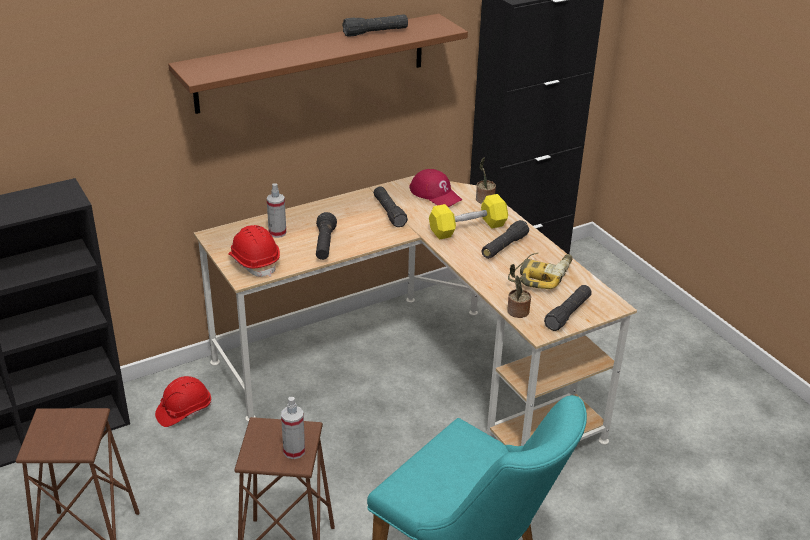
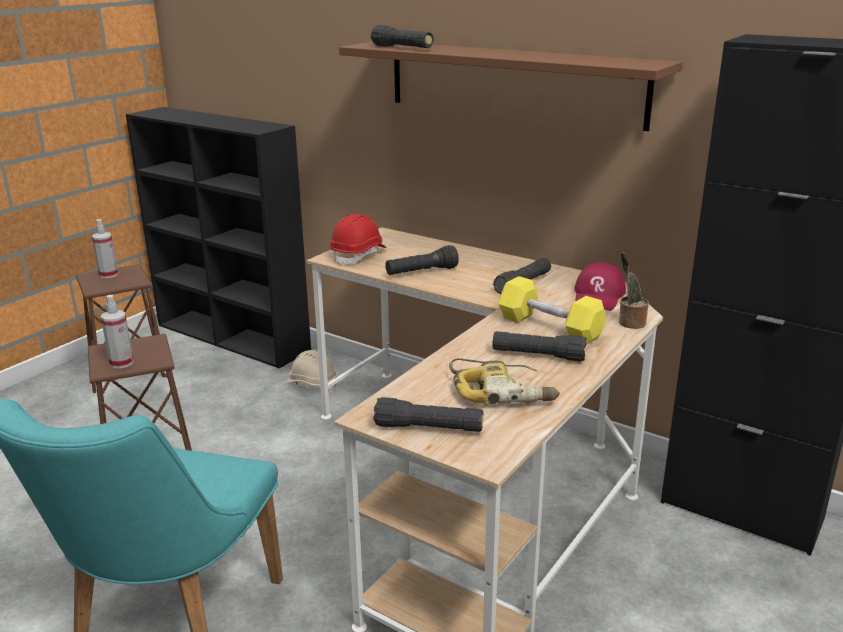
camera: 65 degrees right, 10 degrees down
red hard hat [155,376,211,427] -> beige hard hat [285,350,337,392]
spray bottle [267,183,286,238] -> spray bottle moved to [92,219,118,278]
black flashlight [342,14,408,37] -> black flashlight moved to [371,25,434,48]
potted plant [507,264,531,318] -> none

